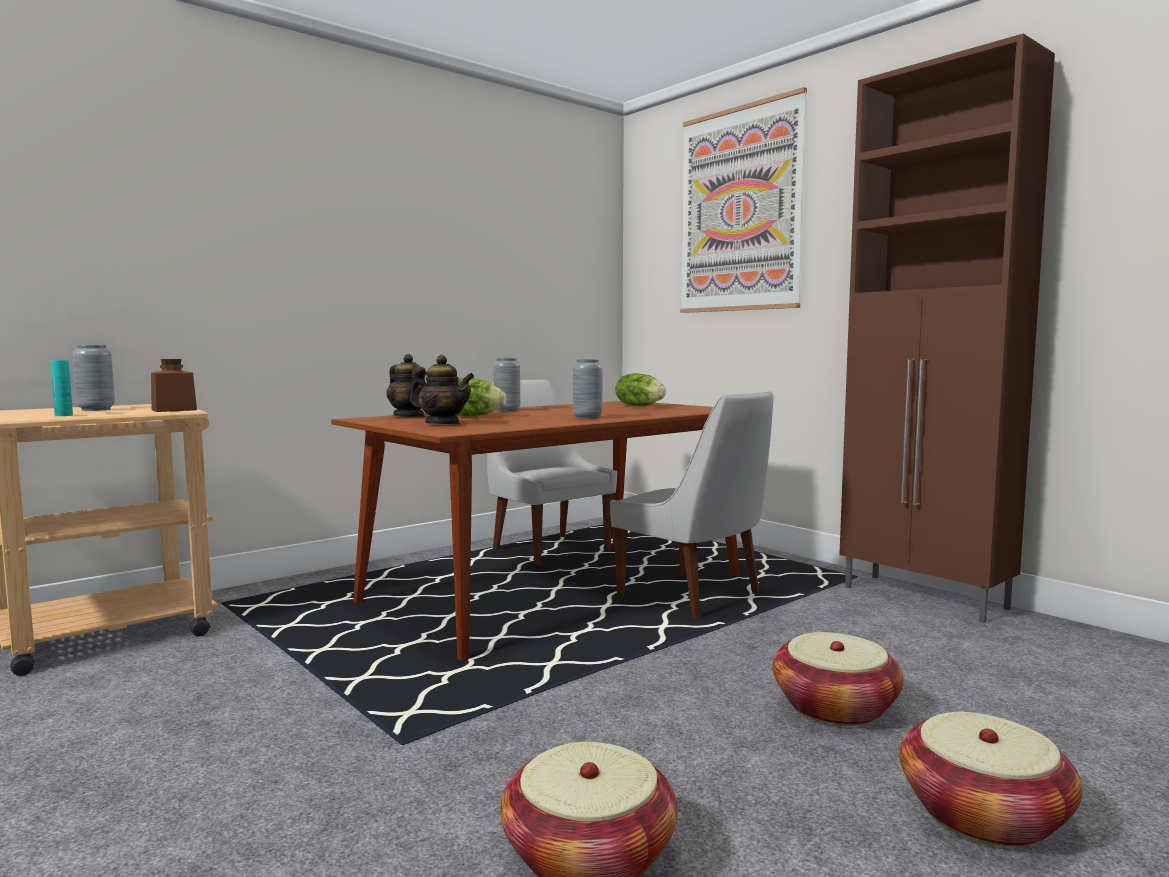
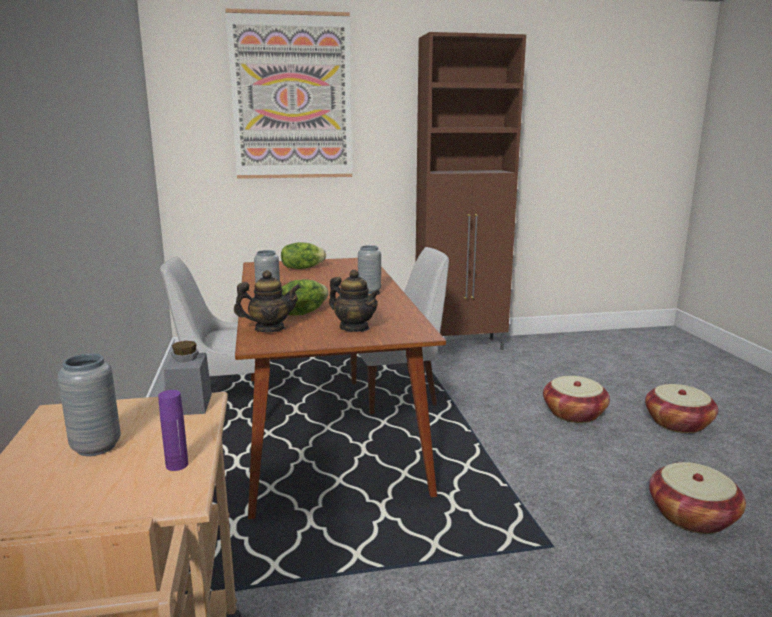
camera: 60 degrees left, 10 degrees up
turquoise bottle [51,360,73,416] -> purple bottle [158,390,188,471]
brown jar [151,359,197,412] -> grey jar [164,341,212,415]
teapot [410,355,474,424] -> teapot turned 75 degrees clockwise [329,270,380,332]

